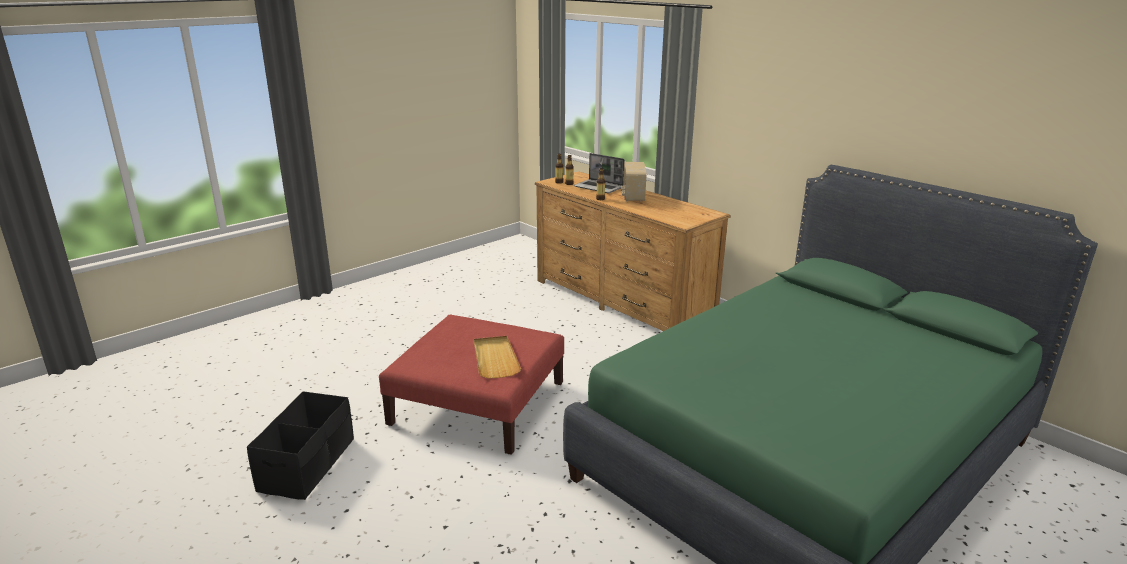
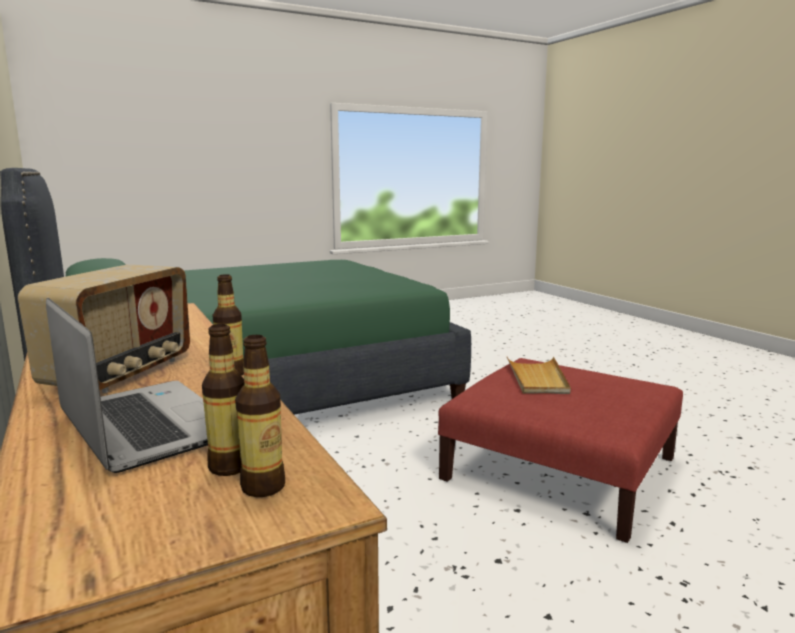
camera: 165 degrees left, 10 degrees down
black storage box [247,391,354,500] -> none

